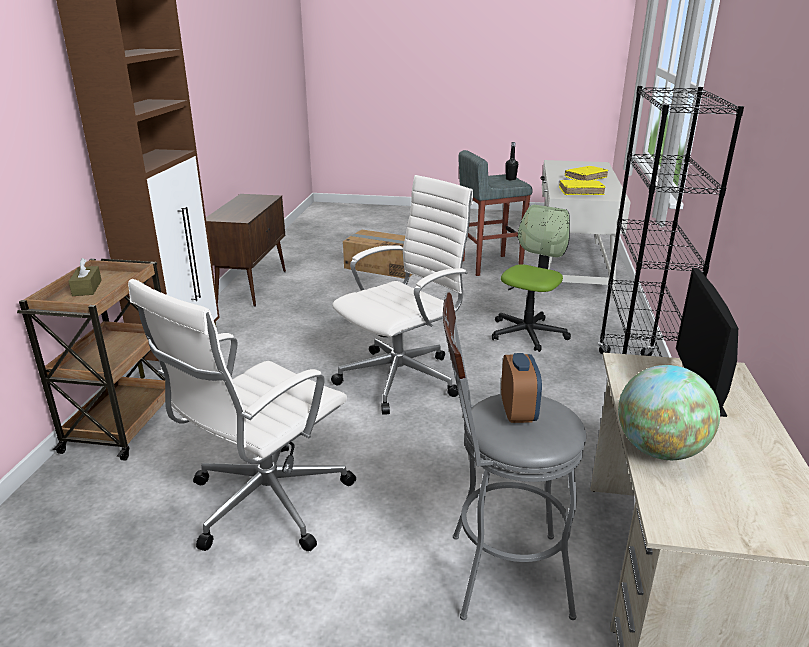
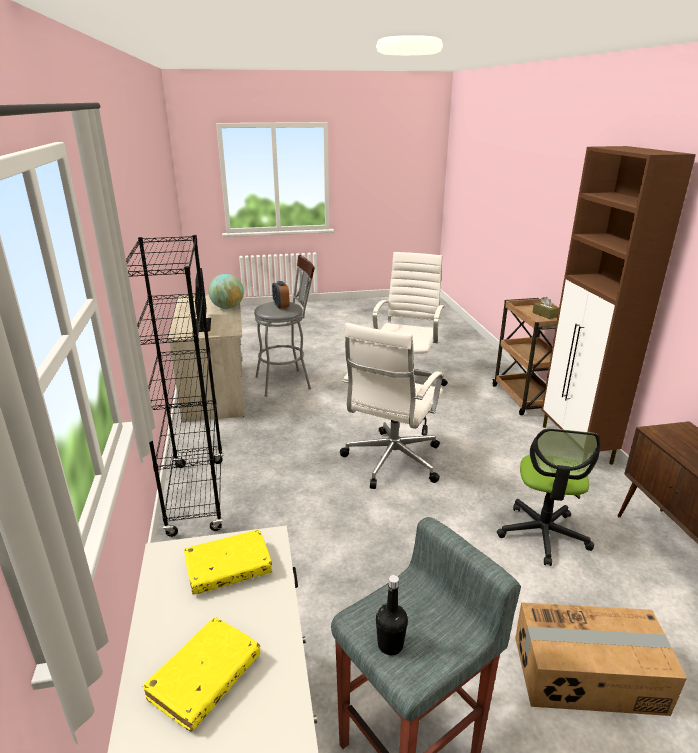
camera: 160 degrees right, 0 degrees up
office chair [492,204,571,352] -> office chair moved to [497,428,600,566]

